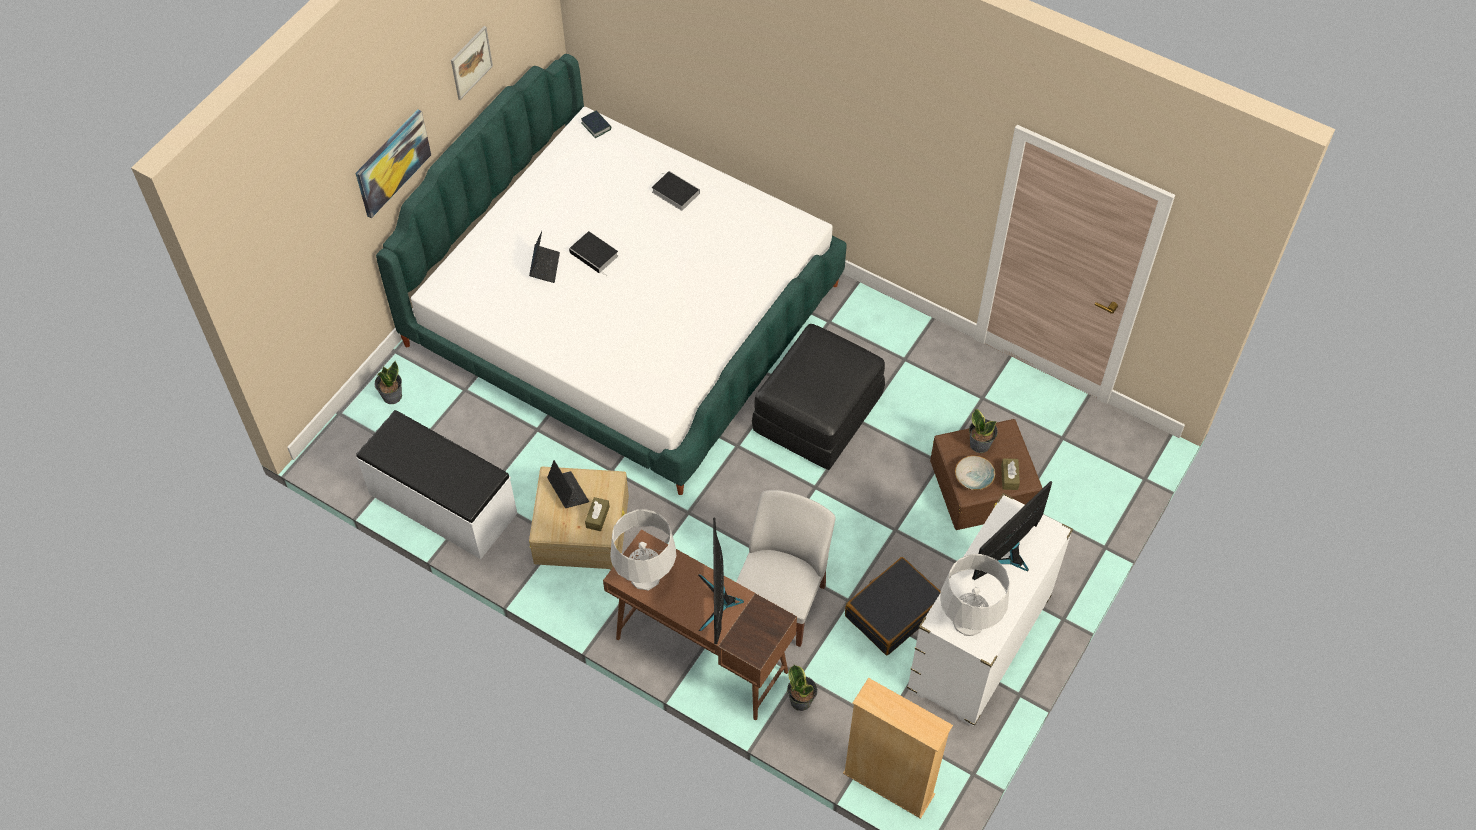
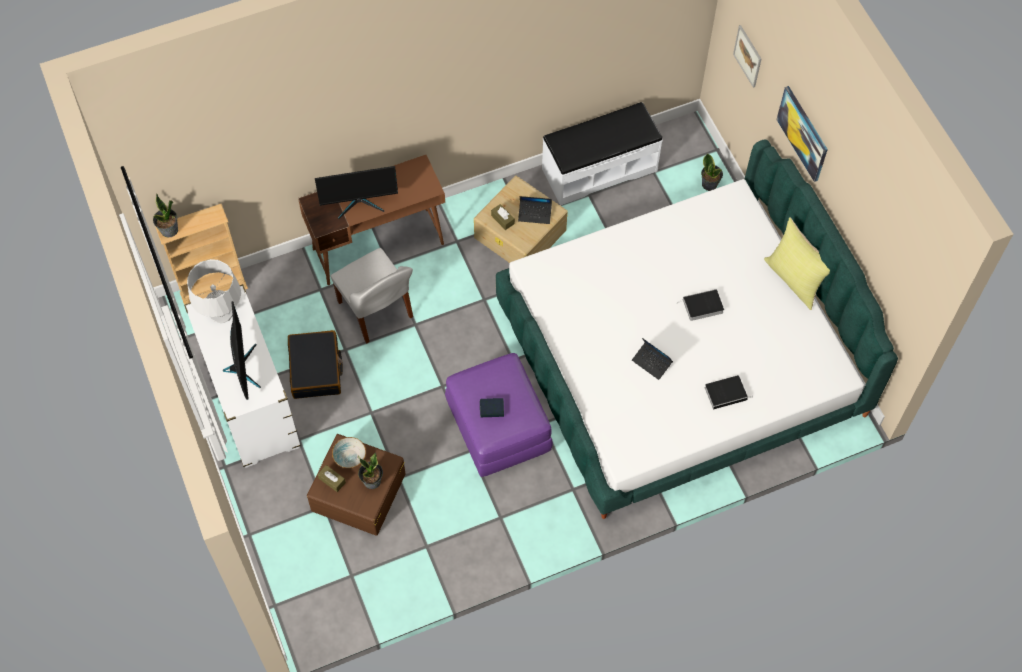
camera: 125 degrees right, 5 degrees up
picture [451,26,493,100] -> picture moved to [733,25,761,88]
laptop [529,231,560,283] -> laptop moved to [632,338,673,380]
book [581,111,611,138] -> book moved to [480,398,504,417]
grey table lamp [610,509,676,591] -> none
monitor [698,518,744,644] -> monitor turned 135 degrees clockwise [315,166,398,219]
black ottoman [752,324,885,470] -> purple ottoman [445,353,553,477]
potted plant [787,665,818,711] -> potted plant moved to [153,193,178,237]
none -> yellow pillow [764,217,830,310]

